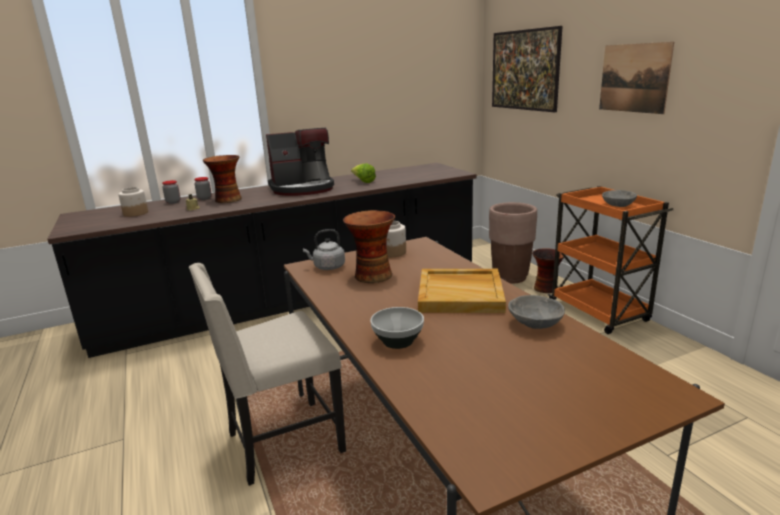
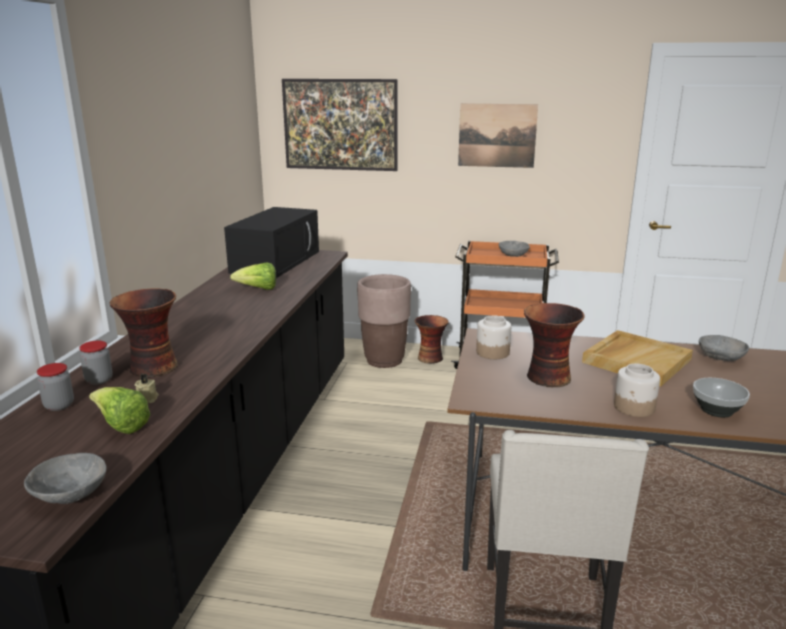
camera: 55 degrees left, 0 degrees up
jar [118,187,148,217] -> jar moved to [614,364,660,417]
coffee machine [266,128,334,196] -> none
grey kettle [303,229,345,270] -> none
none -> grey bowl [24,453,107,504]
none -> lettuce [89,387,150,434]
none -> black microwave [224,207,319,278]

